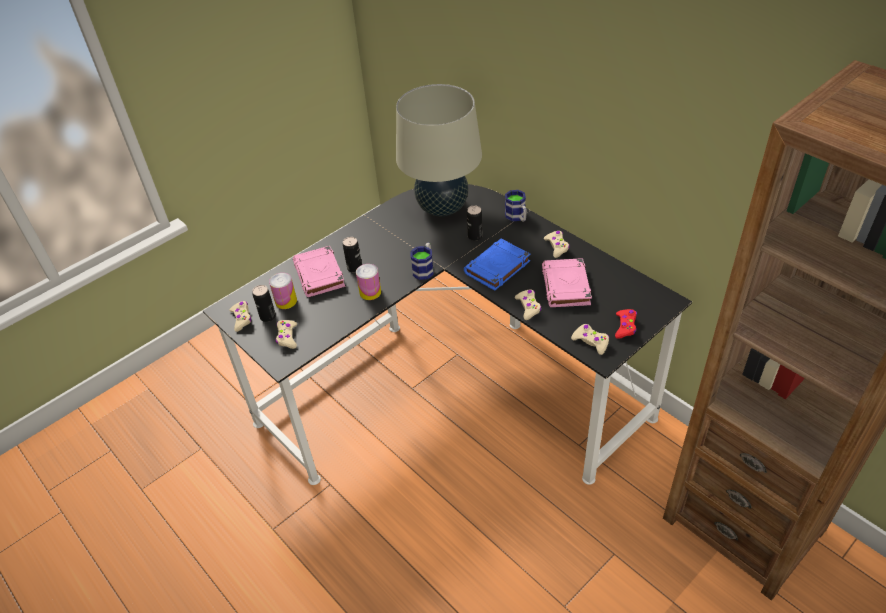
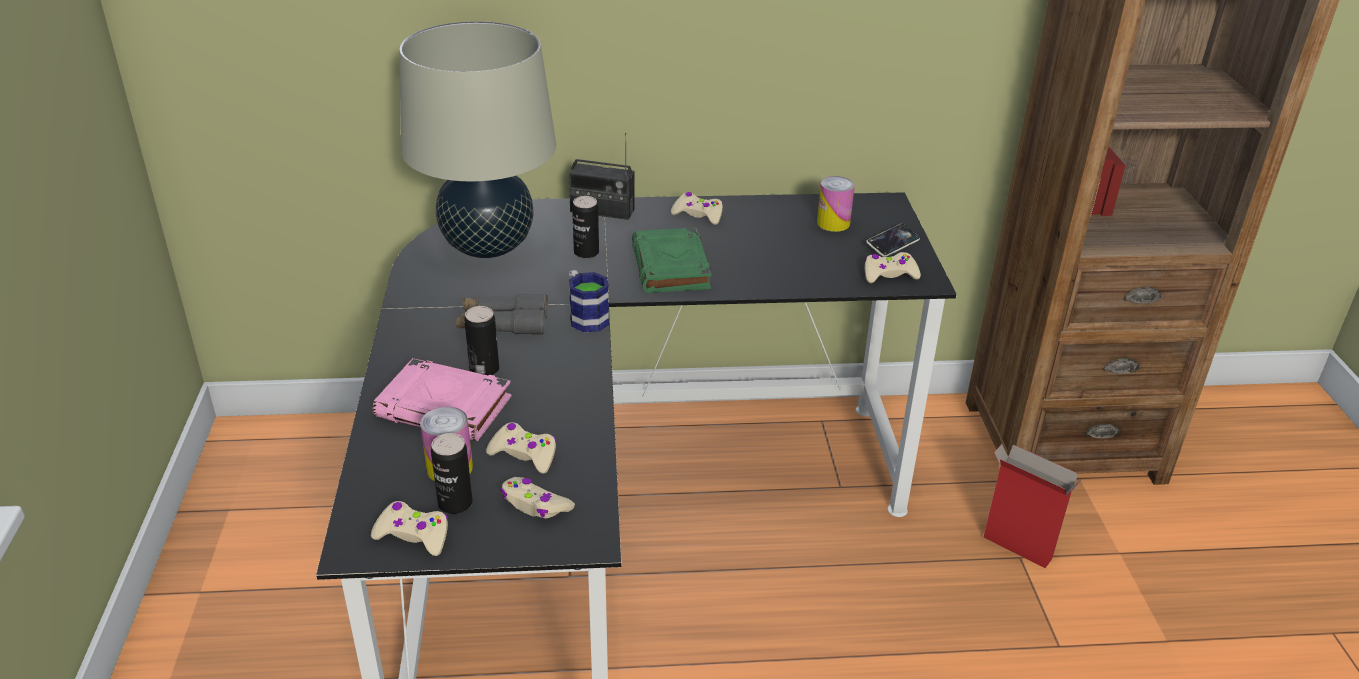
camera: 55 degrees left, 10 degrees down
can [356,264,381,300] -> can moved to [817,176,855,232]
blue book [464,239,530,291] -> green book [632,228,712,293]
mug [505,190,527,222] -> radio [569,133,635,220]
beige game controller [515,290,541,320] -> beige game controller moved to [486,422,556,474]
pink book [542,258,592,307] -> none
red game controller [615,309,637,339] -> phone [866,224,920,257]
none -> grey binoculars [456,294,548,335]
none -> cardboard box [983,444,1081,568]

